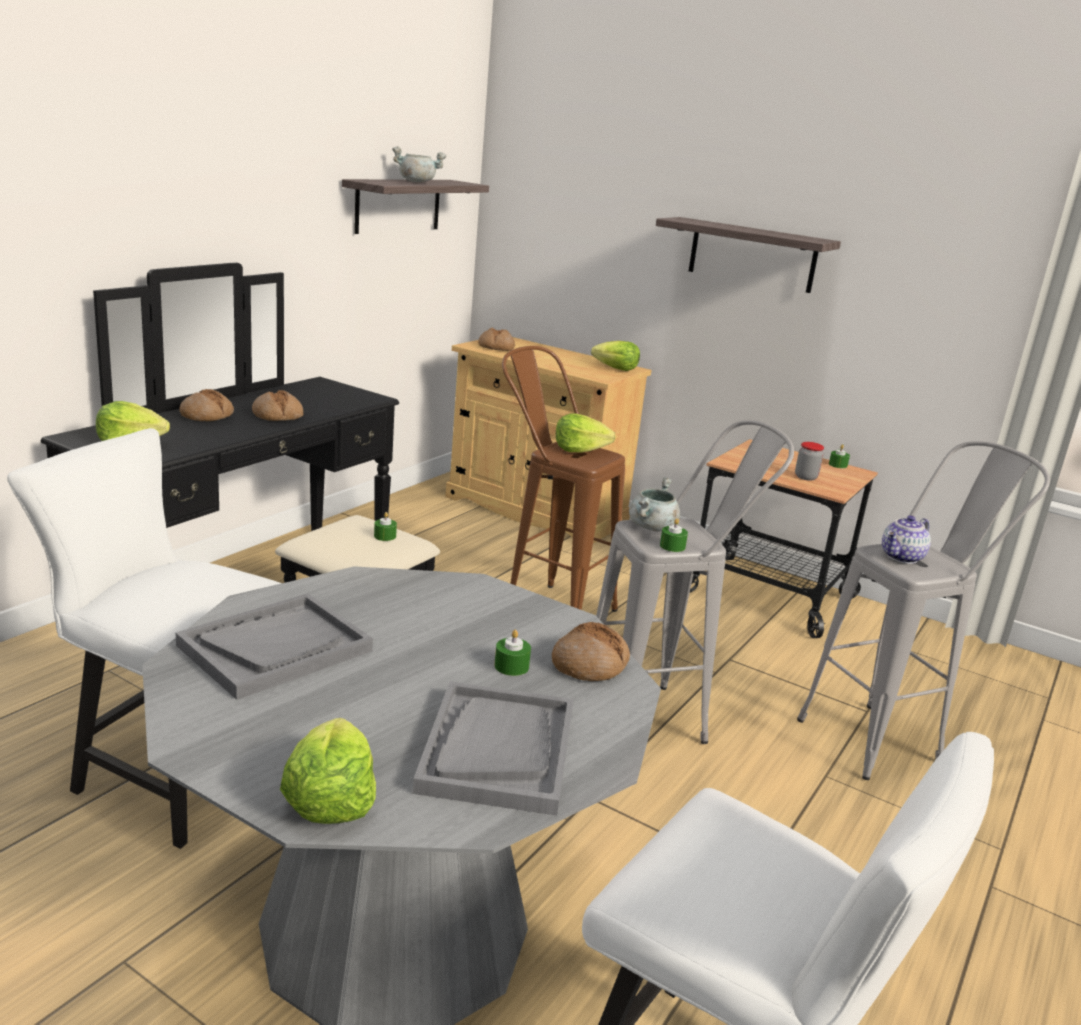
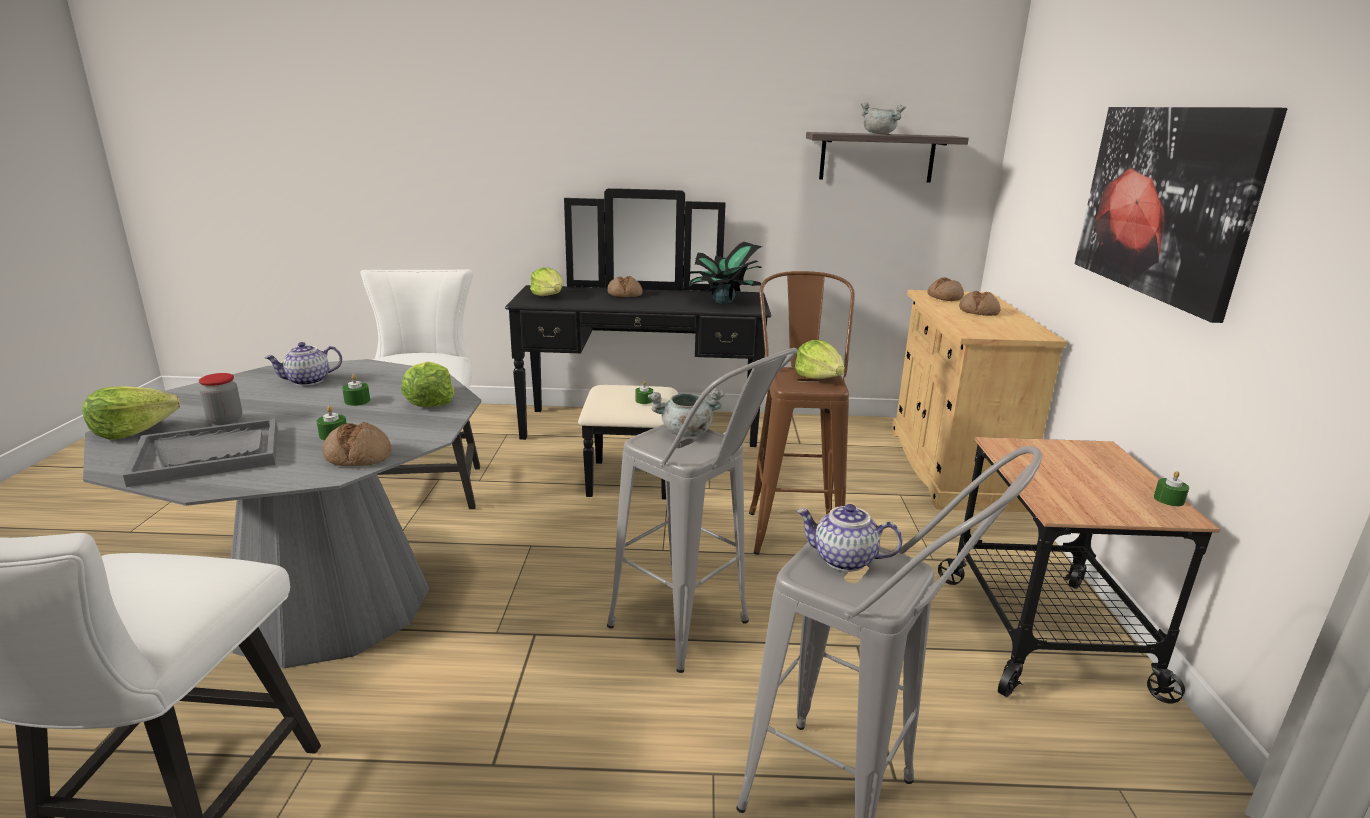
camera: 60 degrees right, 0 degrees up
grey tray [176,593,373,700] -> teapot [264,342,342,386]
bread [252,390,304,421] -> bread moved to [959,291,1001,316]
lettuce [591,341,640,371] -> lettuce moved to [401,361,454,407]
shelf [656,217,841,293] -> picture [1075,107,1287,323]
green candle [660,518,688,552] -> green candle moved to [342,374,370,406]
jar [795,442,824,481] -> jar moved to [199,373,242,425]
none -> potted plant [688,242,762,304]

